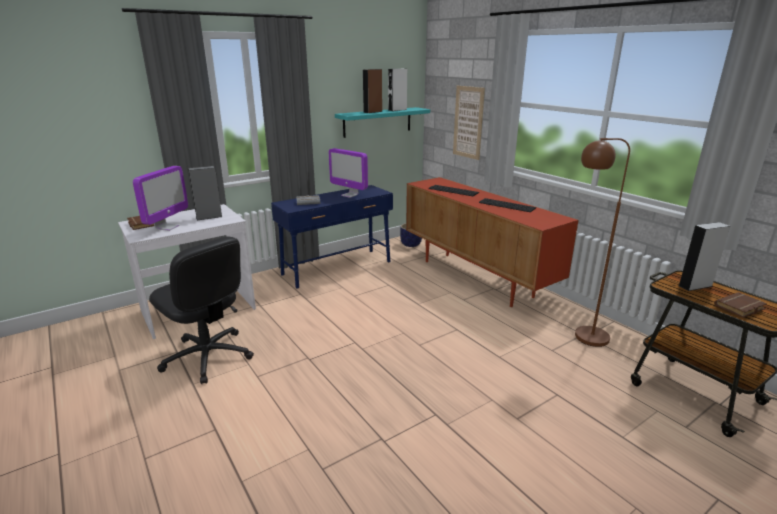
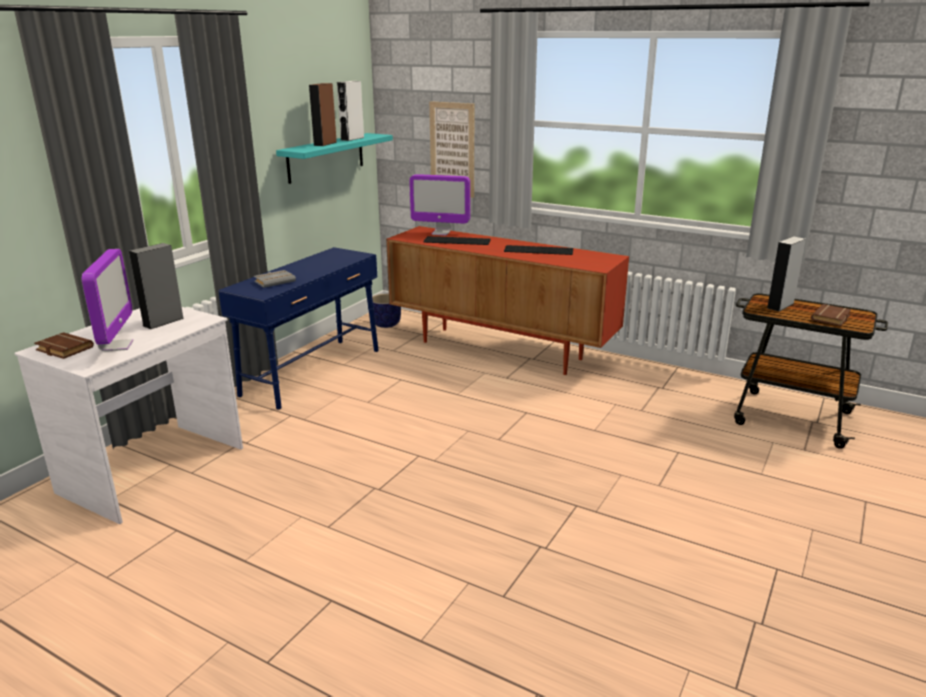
camera: 25 degrees left, 0 degrees up
black office chair [149,237,254,384] -> none
monitor [329,148,368,198] -> monitor moved to [409,174,470,236]
brown floor lamp [575,138,630,347] -> none

